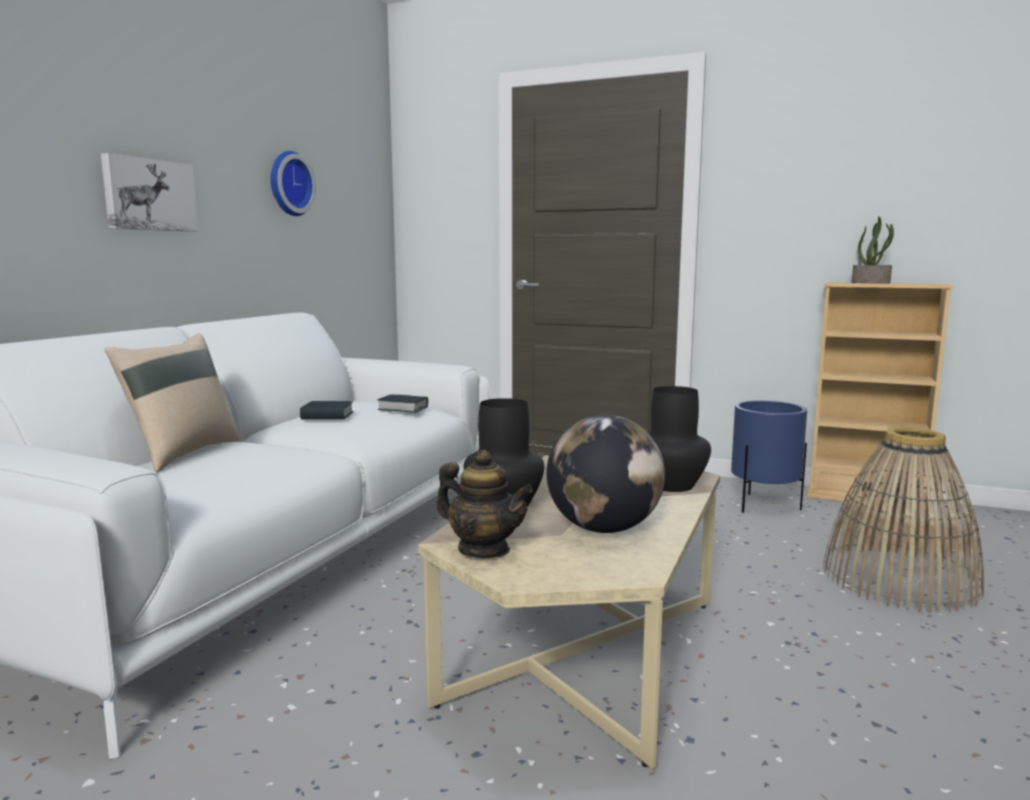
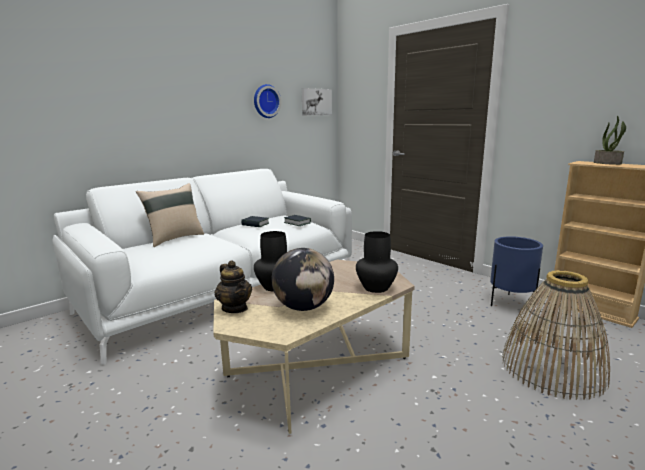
camera: 25 degrees right, 5 degrees up
picture [101,153,198,232] -> picture moved to [301,88,332,115]

